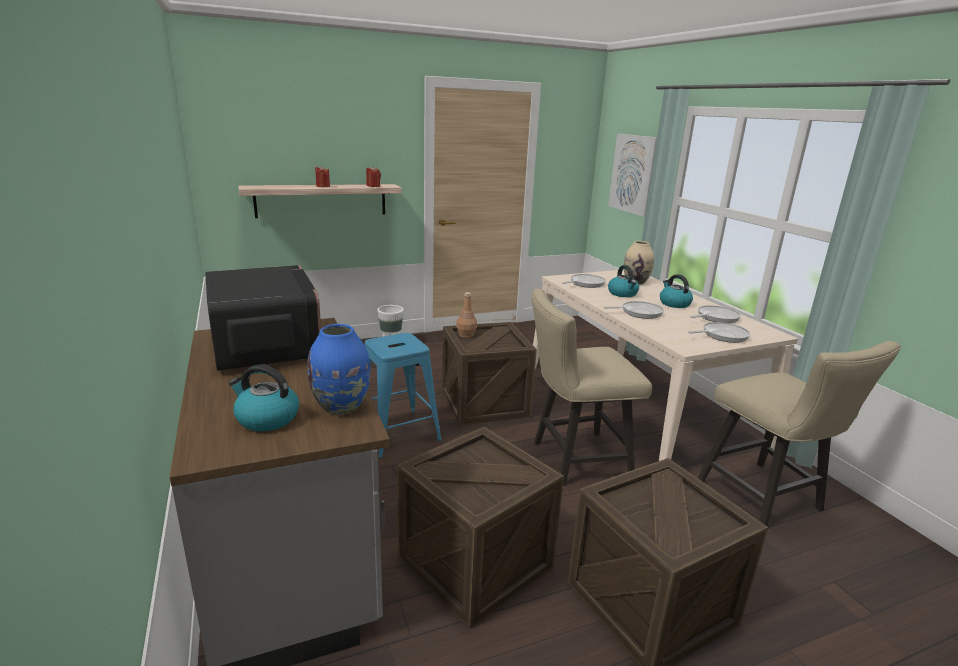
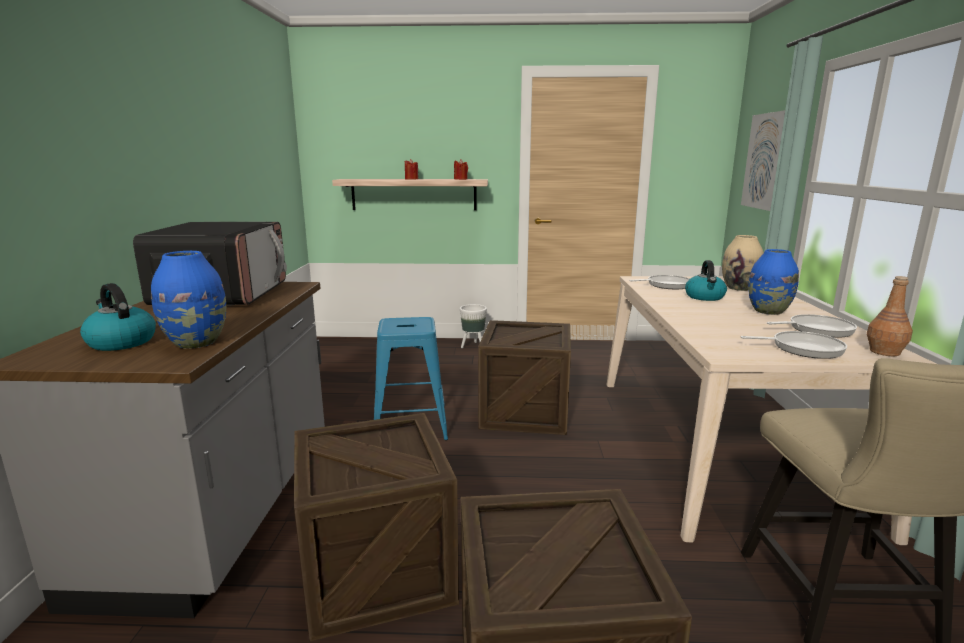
camera: 25 degrees right, 5 degrees down
brown bottle [456,292,477,338] -> brown bottle moved to [867,276,913,356]
beige chair [532,289,652,486] -> none
frying pan [603,301,664,319] -> none
kettle [660,274,693,308] -> blue vase [748,249,799,315]

